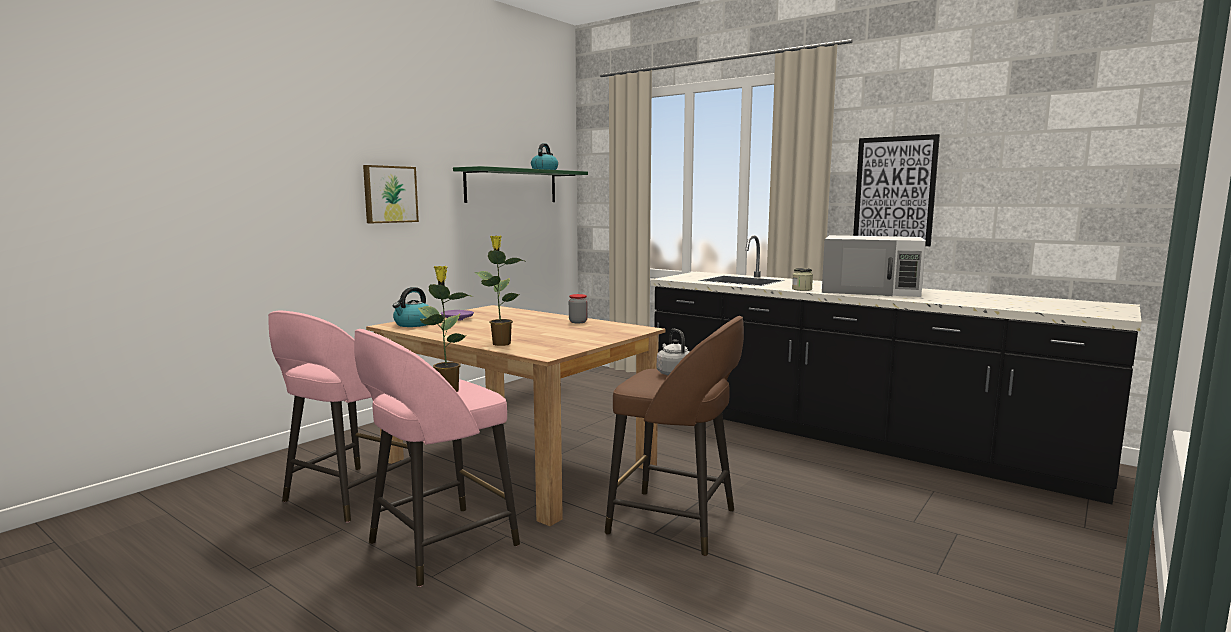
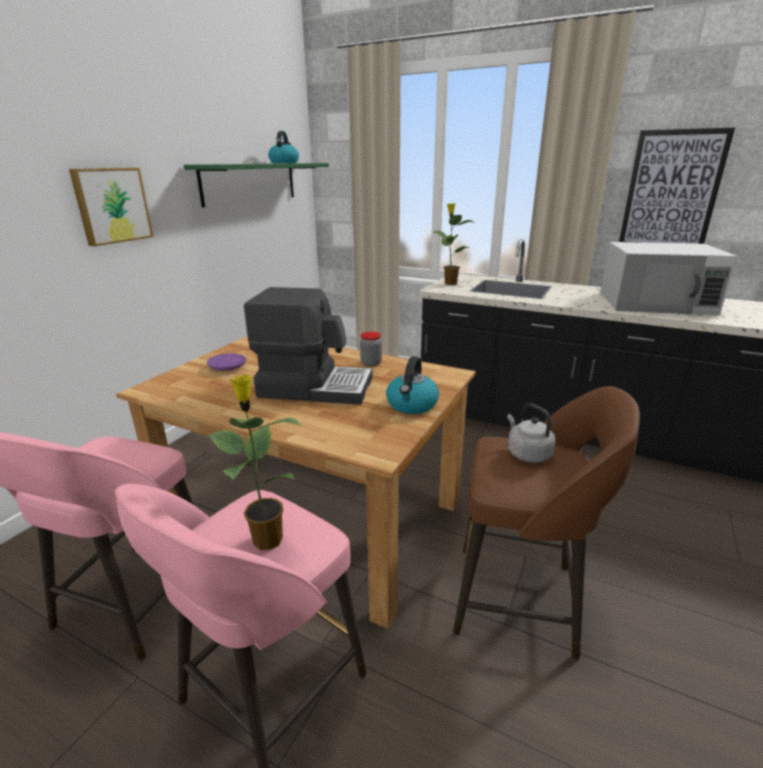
camera: 10 degrees left, 15 degrees up
kettle [393,287,429,327] -> kettle moved to [386,356,439,414]
potted plant [475,236,527,346] -> potted plant moved to [433,203,476,285]
jar [792,268,813,291] -> none
none -> coffee machine [244,287,372,405]

